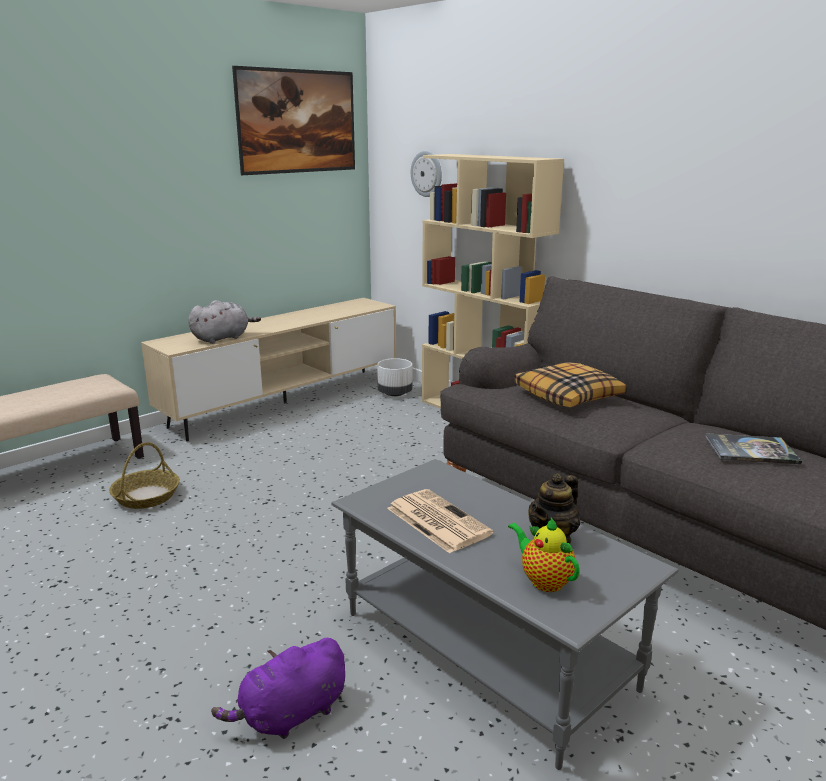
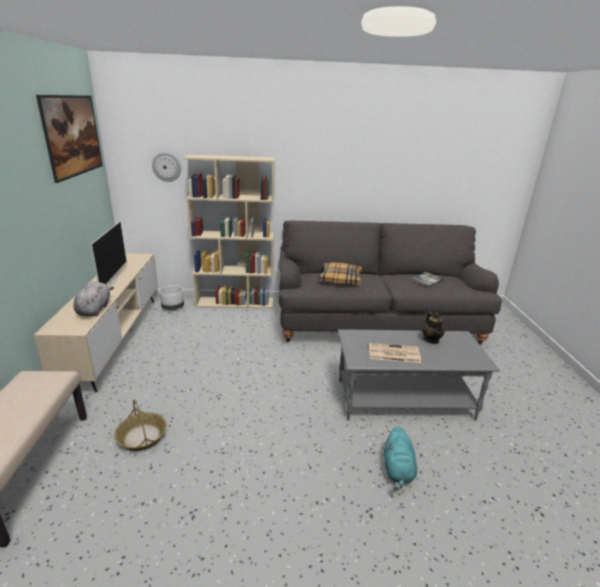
camera: 50 degrees left, 5 degrees up
purple plush toy [211,638,345,739] -> turquoise plush toy [384,426,417,491]
teapot [508,518,580,592] -> none
none -> television [91,221,127,287]

